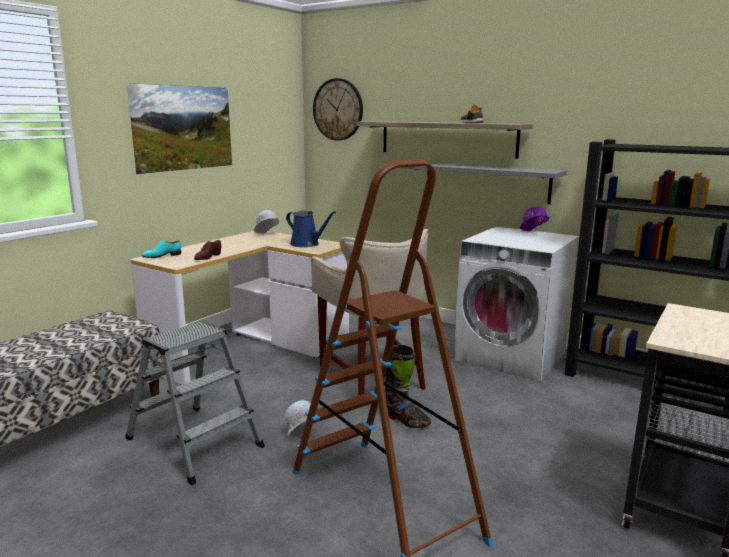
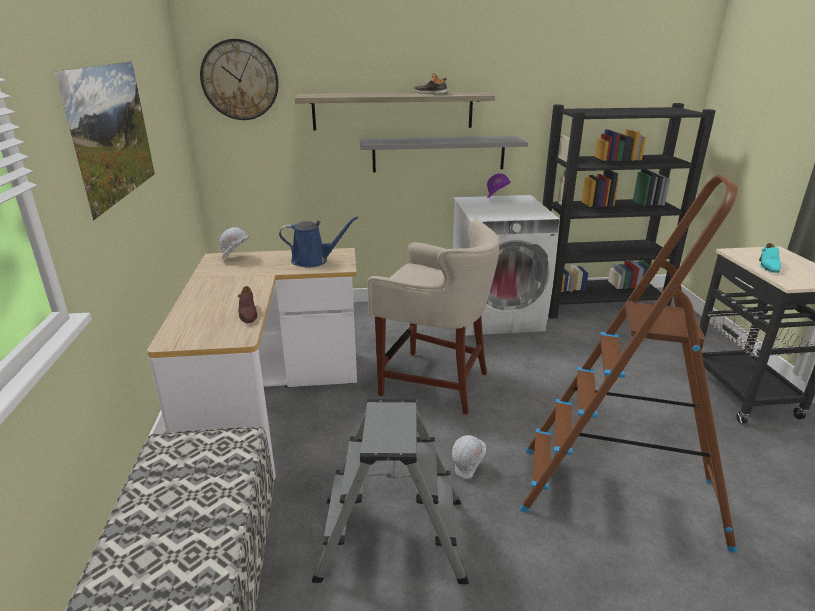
camera: 40 degrees left, 10 degrees up
turquoise shoe [141,241,181,258] -> turquoise shoe moved to [759,243,781,273]
black boot [385,344,431,428] -> none

